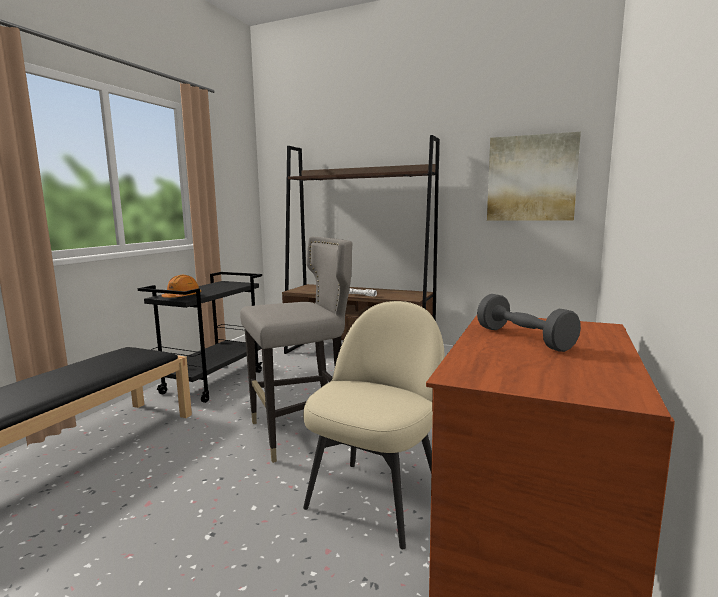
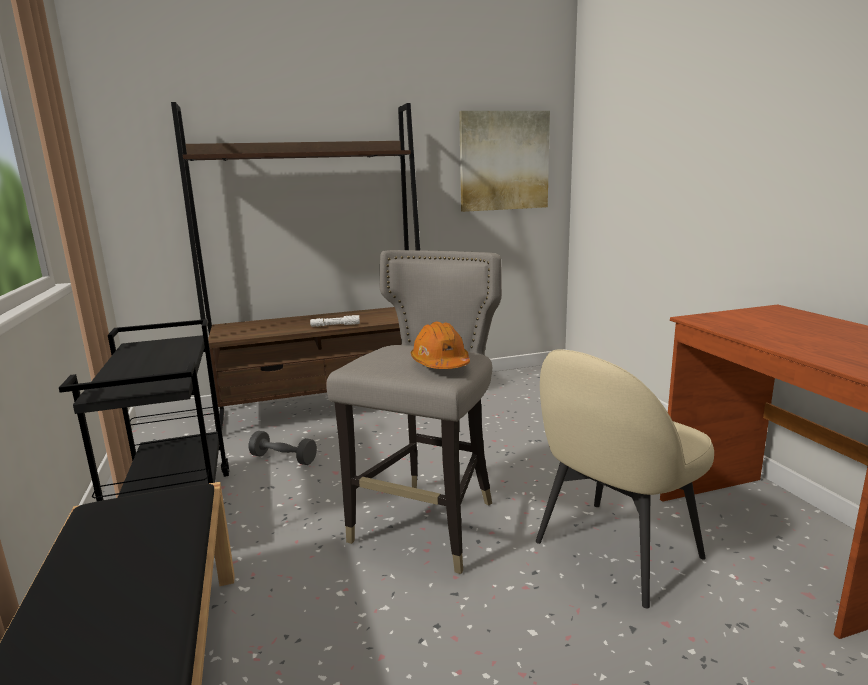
camera: 40 degrees left, 5 degrees up
orange hard hat [161,275,201,298] -> orange hard hat moved to [411,322,470,369]
beige chair [303,301,445,549] -> beige chair turned 120 degrees counterclockwise [536,349,714,608]
grey dumbbell [477,294,581,352] -> grey dumbbell moved to [249,431,317,465]

